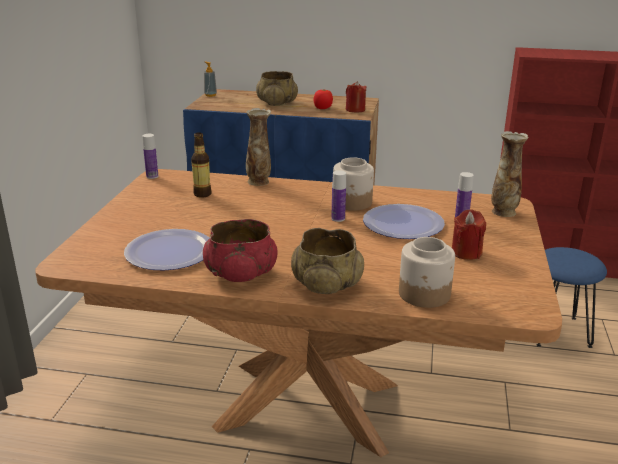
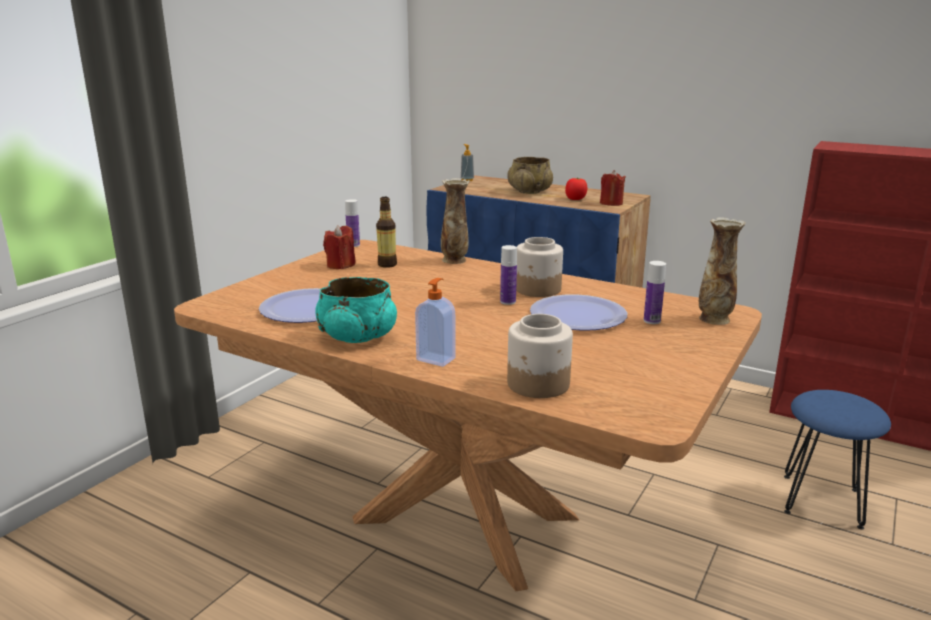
camera: 20 degrees right, 5 degrees down
red bowl [203,219,278,282] -> turquoise bowl [315,277,397,343]
beige bowl [291,228,364,294] -> soap dispenser [415,278,456,367]
red candle [452,209,486,260] -> red candle moved to [323,225,356,269]

